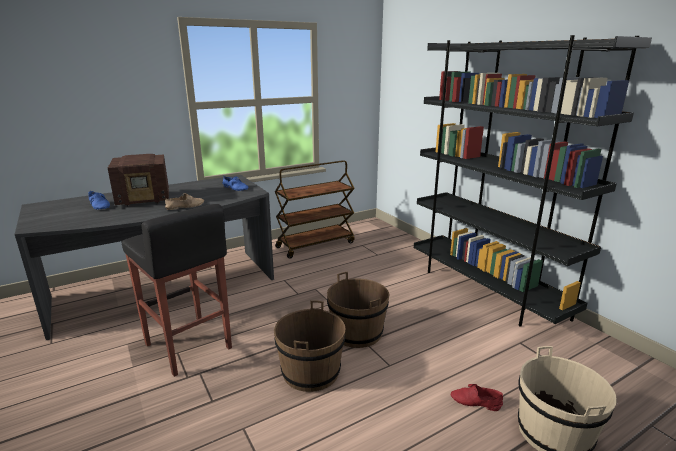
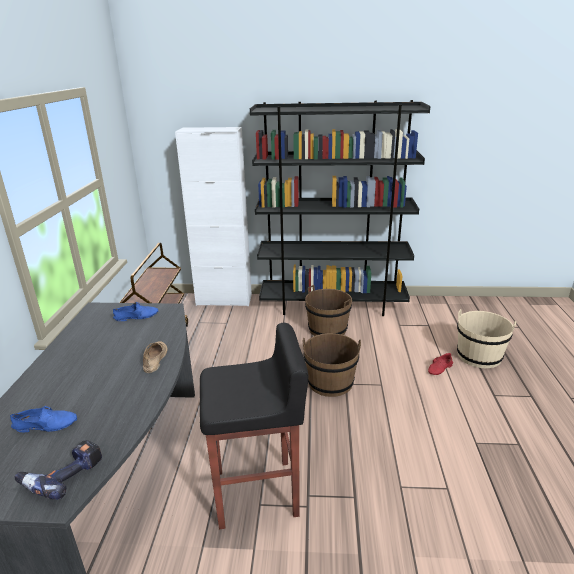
camera: 55 degrees left, 5 degrees up
radio [108,154,169,207] -> none
brown bucket [274,300,345,392] -> brown bucket moved to [305,285,352,336]
none -> power drill [15,440,102,500]
none -> white cabinet [175,127,252,306]

